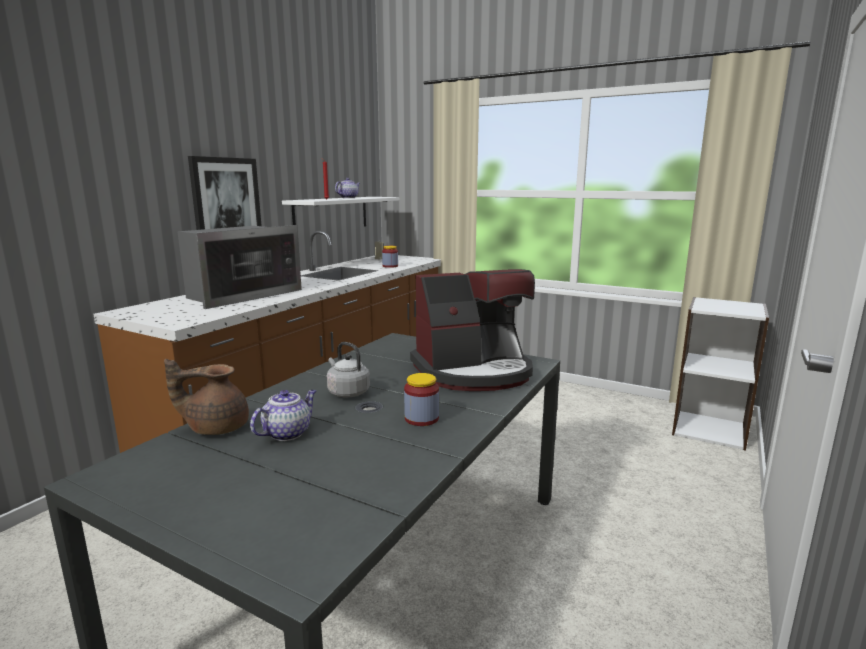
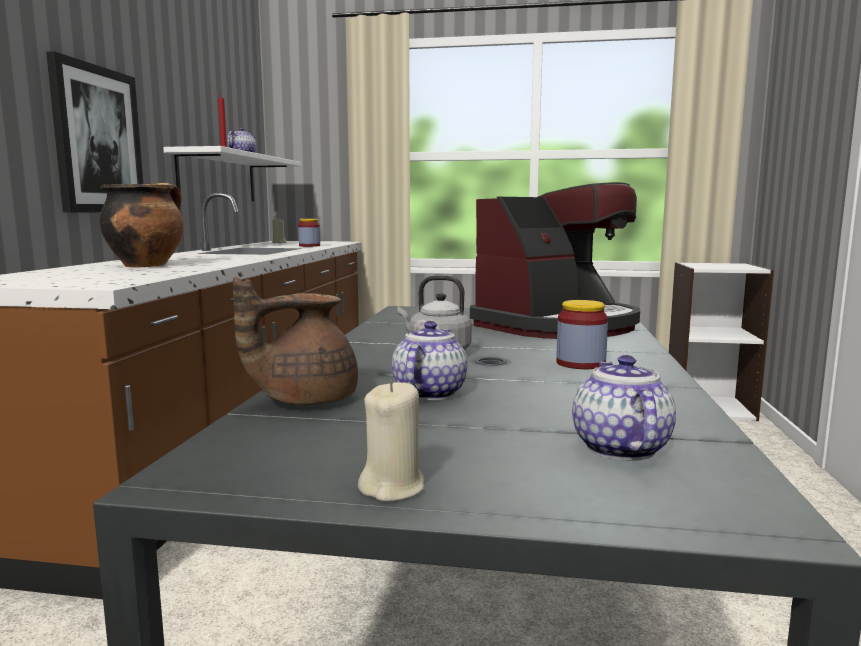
camera: 20 degrees left, 5 degrees down
microwave [177,225,302,309] -> cooking pot [99,183,184,268]
none -> beige candle [358,380,425,502]
none -> teapot [572,355,676,460]

